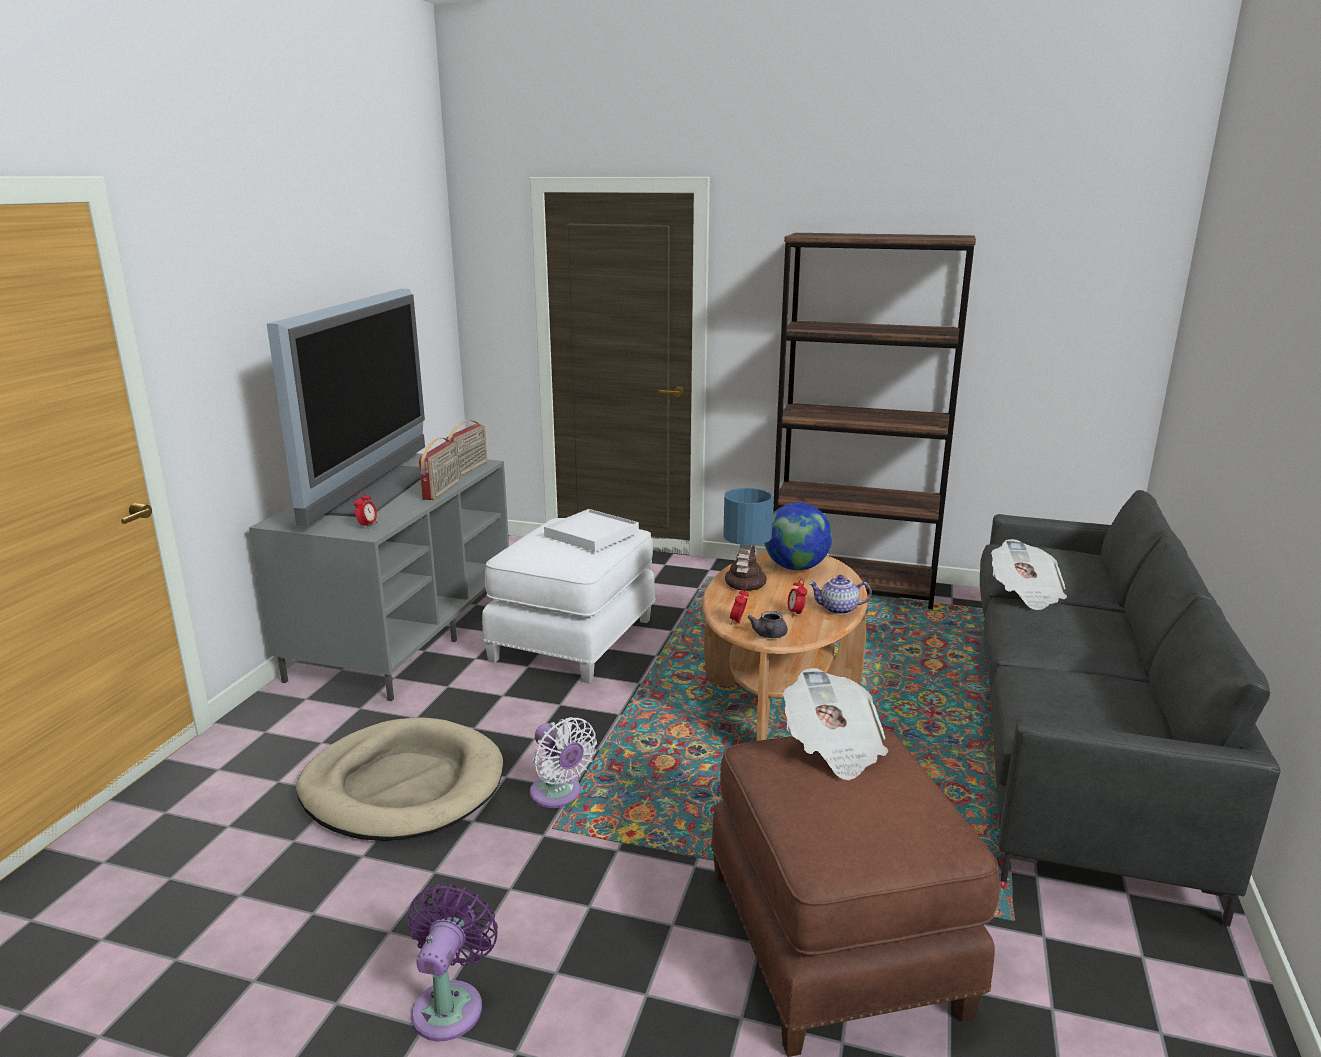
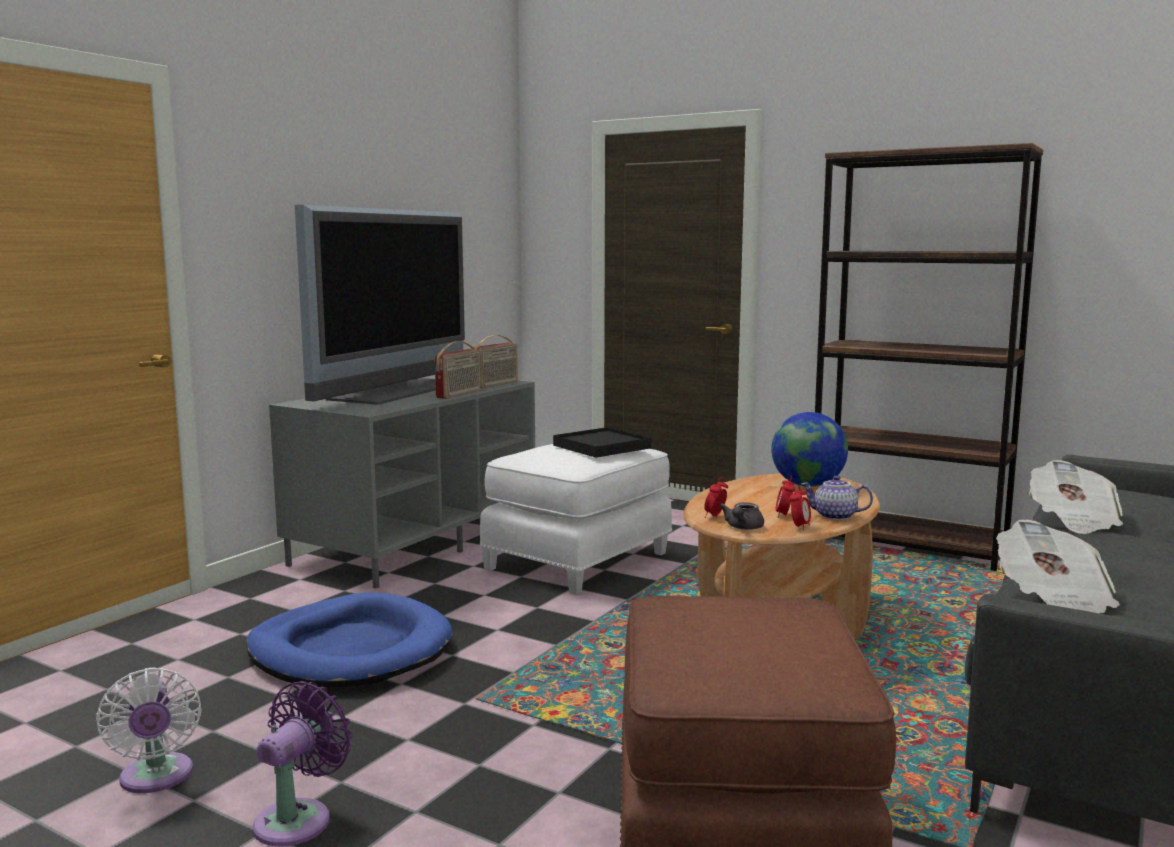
camera: 15 degrees right, 10 degrees down
beige dog bed [296,717,503,841] -> blue dog bed [246,592,452,687]
alarm clock [354,491,377,526] -> alarm clock moved to [790,484,811,530]
white fan [530,717,597,808] -> white fan moved to [96,667,202,793]
white tray [544,509,639,552] -> black tray [553,427,651,458]
table lamp [723,488,773,591] -> none
newspaper [783,668,888,781] -> newspaper moved to [996,520,1120,613]

